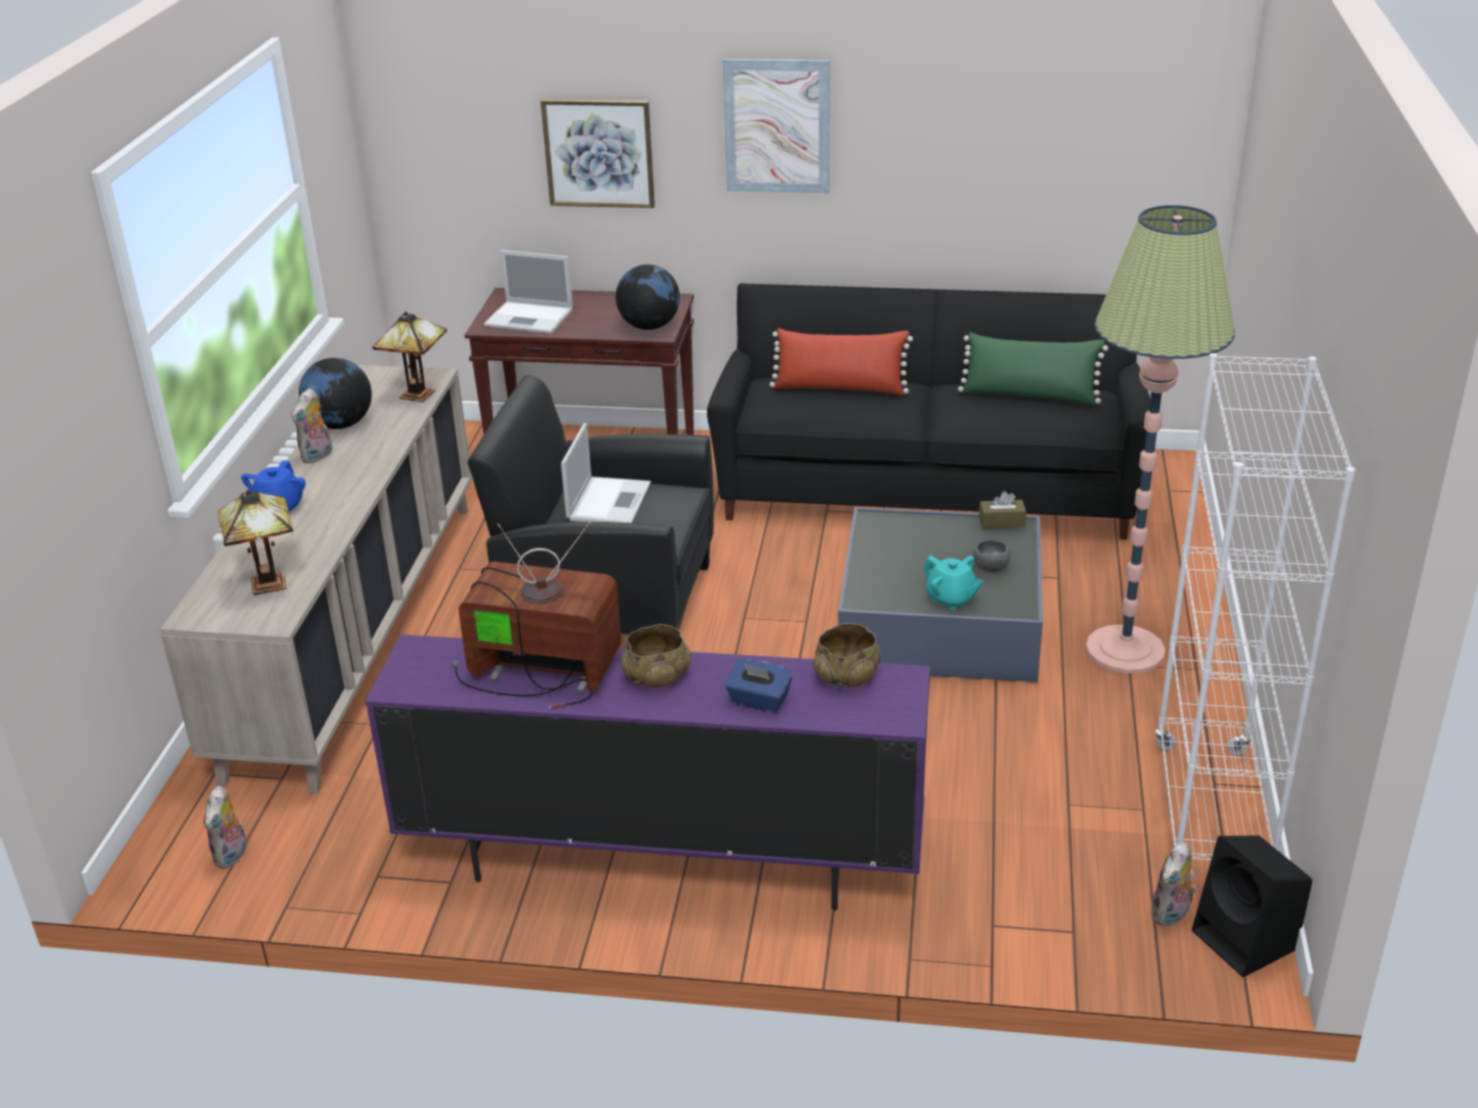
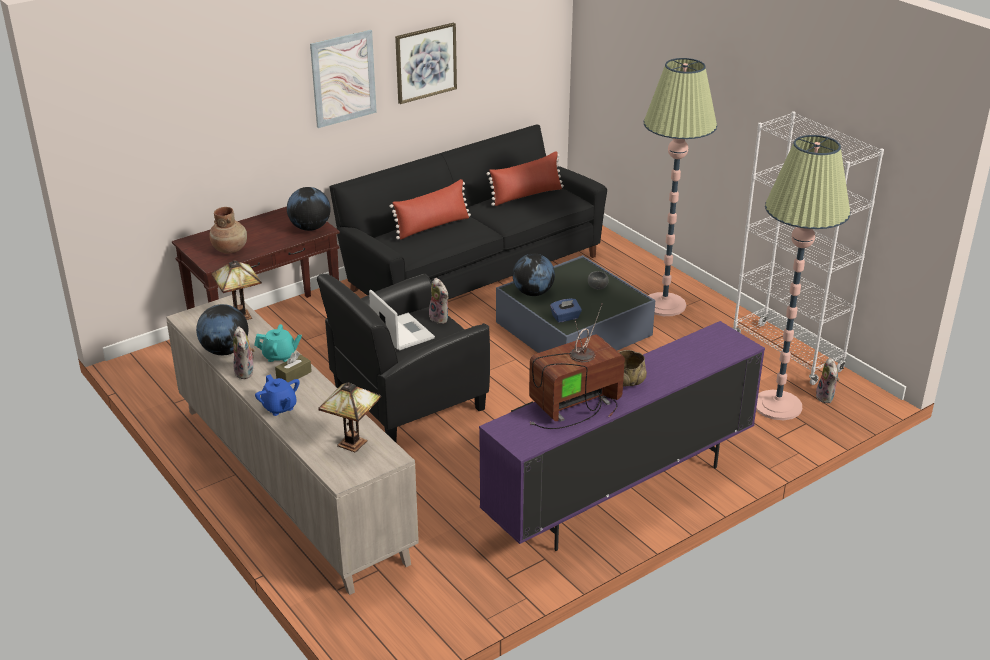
camera: 45 degrees left, 0 degrees up
plush toy [204,786,247,868] -> plush toy moved to [429,278,449,324]
laptop [484,250,573,334] -> brown vase [209,207,247,254]
picture [540,99,655,208] -> picture moved to [395,22,457,104]
blue tissue box [725,659,793,712] -> blue tissue box moved to [550,299,582,323]
beige bowl [813,623,881,687] -> none
turquoise teapot [923,556,984,610] -> turquoise teapot moved to [254,324,302,362]
green pillow [958,332,1108,405] -> red pillow [487,151,564,206]
brown tissue box [979,491,1026,529] -> brown tissue box moved to [275,352,312,382]
black speaker [1192,836,1312,977] -> none
none -> globe [512,254,555,296]
none -> floor lamp [756,135,850,420]

